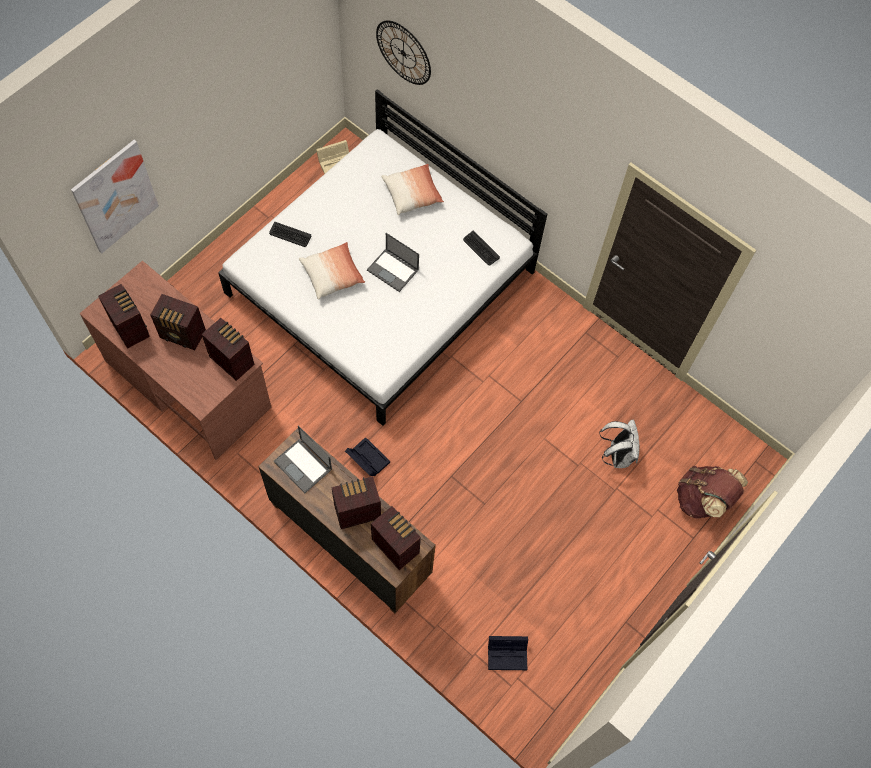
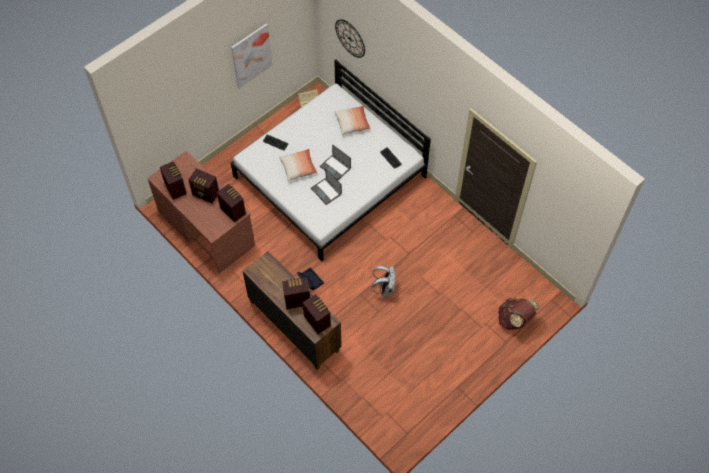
camera: 10 degrees right, 5 degrees down
picture [71,140,159,254] -> picture moved to [231,23,272,88]
laptop [274,425,332,493] -> laptop moved to [311,168,342,205]
black storage box [488,636,528,670] -> none
white backpack [599,419,639,468] -> white backpack moved to [372,266,396,297]

